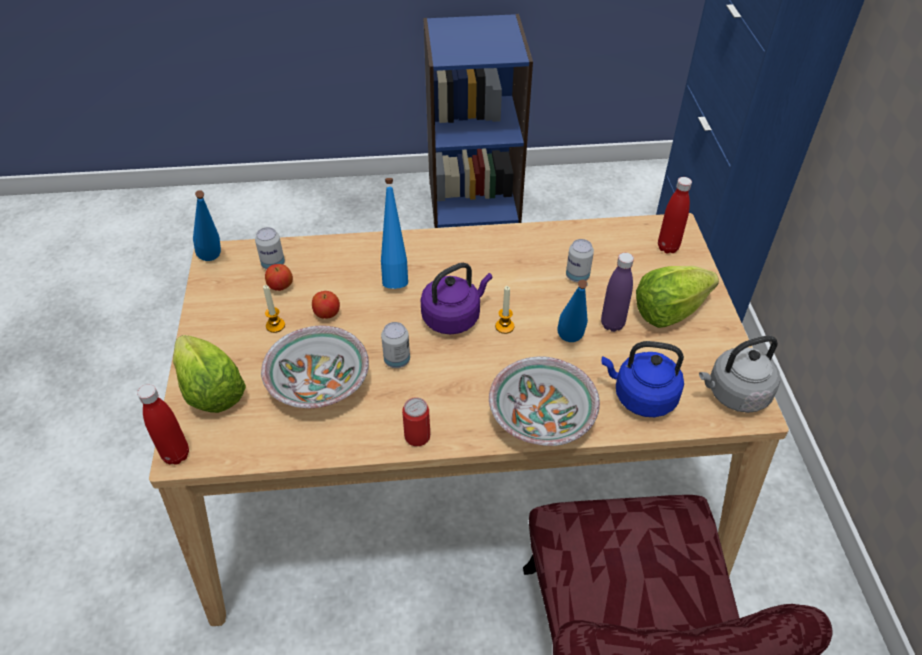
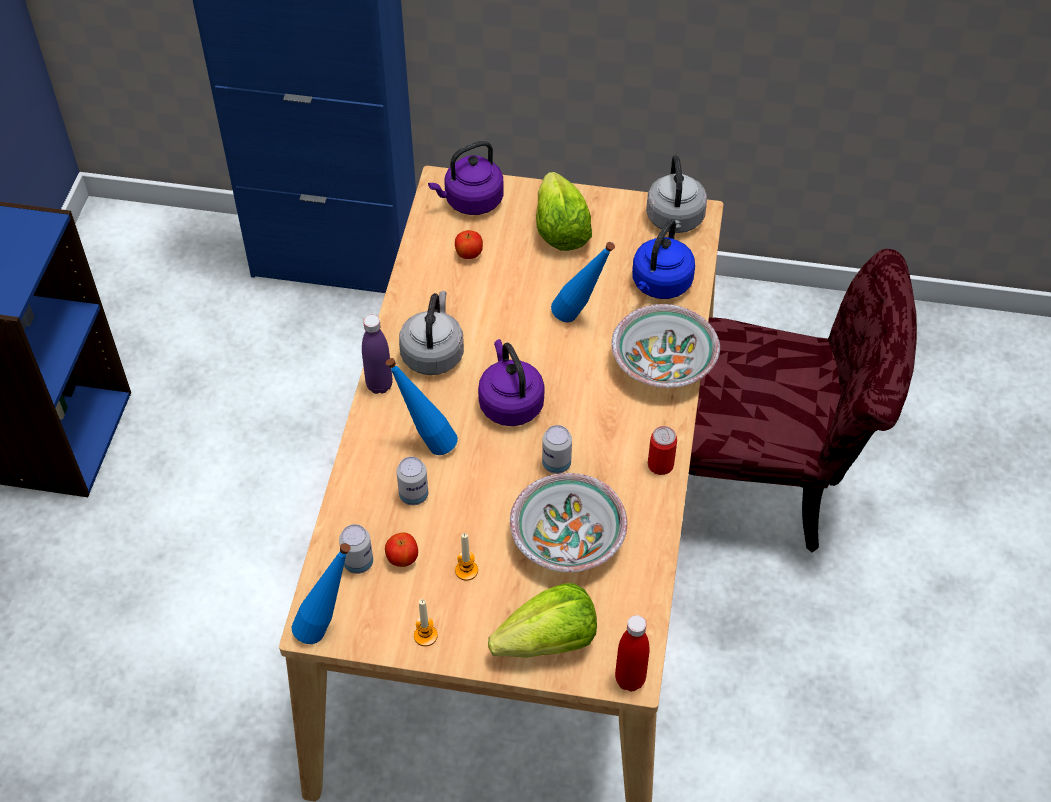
camera: 75 degrees left, 5 degrees up
apple [312,291,340,319] -> apple moved to [455,230,483,259]
candle [495,286,514,334] -> candle moved to [414,599,438,646]
can [566,239,594,282] -> can moved to [396,457,428,506]
purple bottle [601,252,634,332] -> purple bottle moved to [362,315,393,394]
red bottle [658,177,692,254] -> purple kettle [428,141,504,215]
none -> grey kettle [399,291,464,375]

